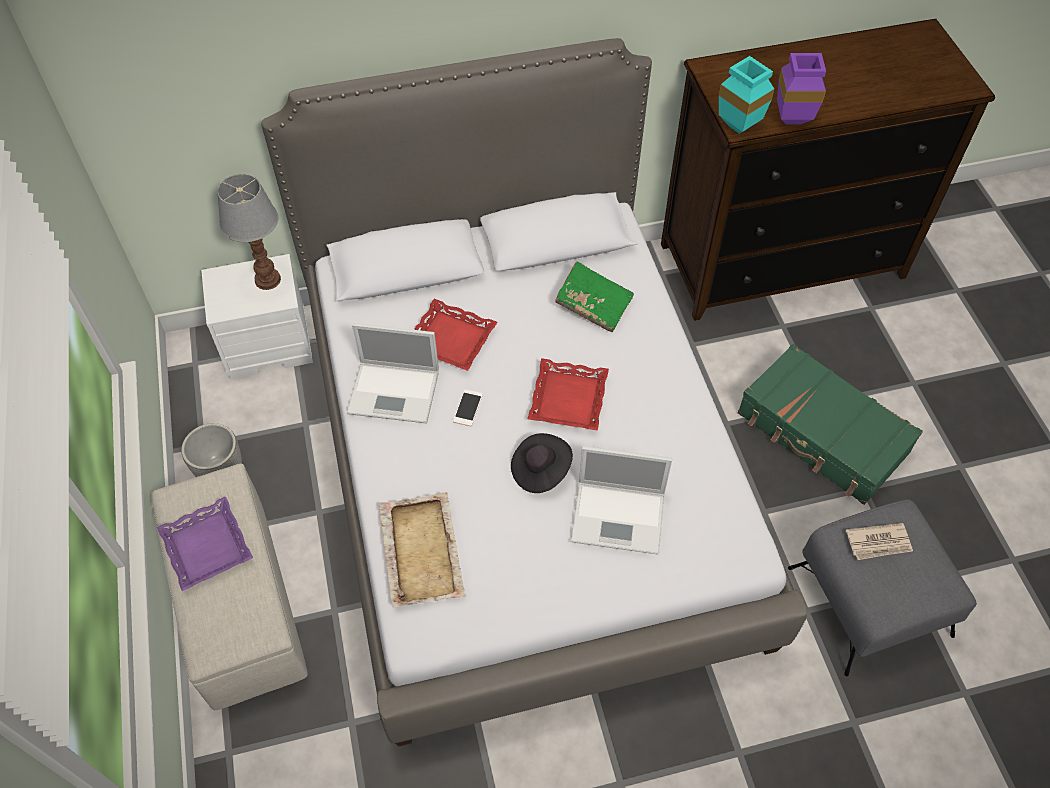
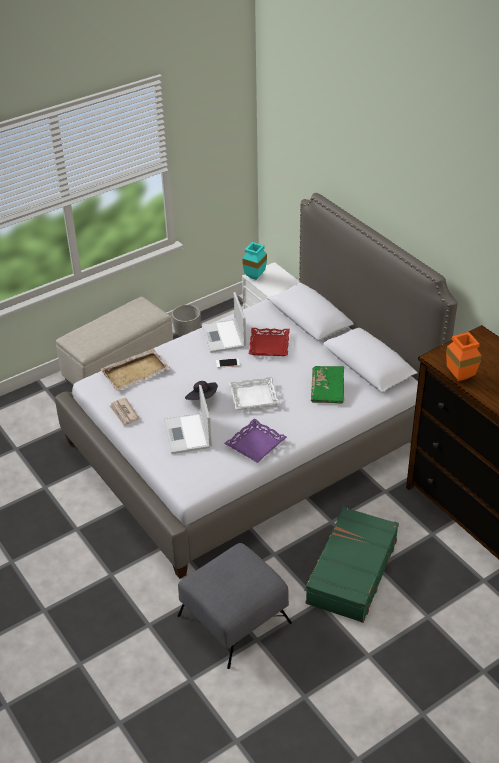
camera: 70 degrees right, 15 degrees down
purple tray [157,496,253,591] -> purple tray moved to [224,419,287,463]
table lamp [217,174,281,290] -> none
red tray [528,358,609,431] -> white tray [229,377,280,410]
turquoise vase [719,56,774,134] -> turquoise vase moved to [242,242,267,280]
purple vase [777,53,826,124] -> orange vase [446,332,481,381]
newspaper [846,523,913,560] -> newspaper moved to [110,398,139,427]

